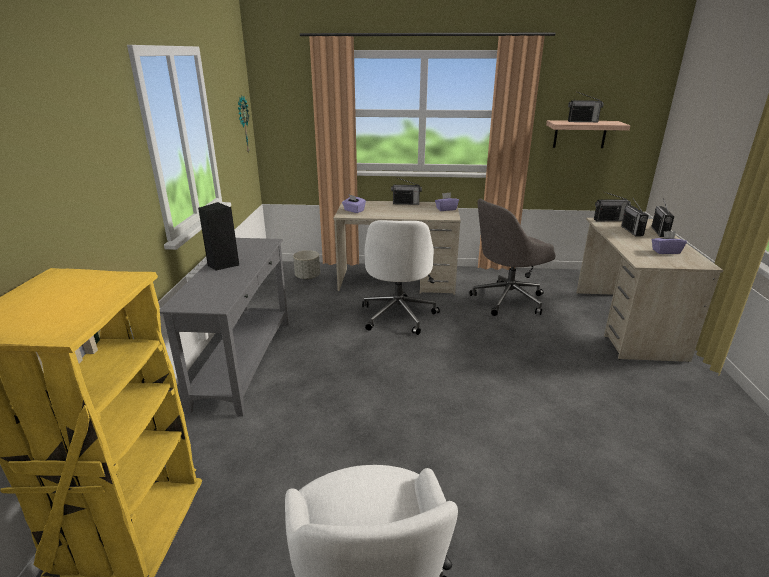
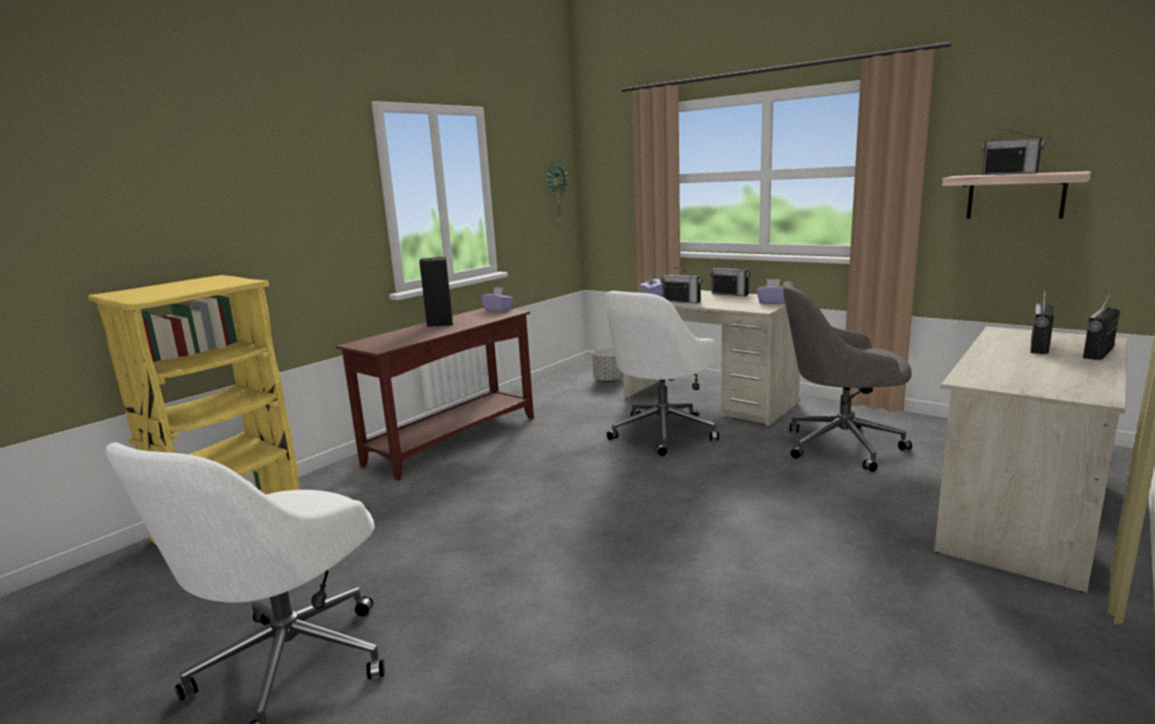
camera: 35 degrees right, 10 degrees down
grey console table [160,238,289,417] -> brown console table [335,308,534,481]
radio [594,192,631,222] -> radio moved to [660,264,703,304]
purple tissue box [652,231,687,254] -> purple tissue box moved to [481,287,514,312]

